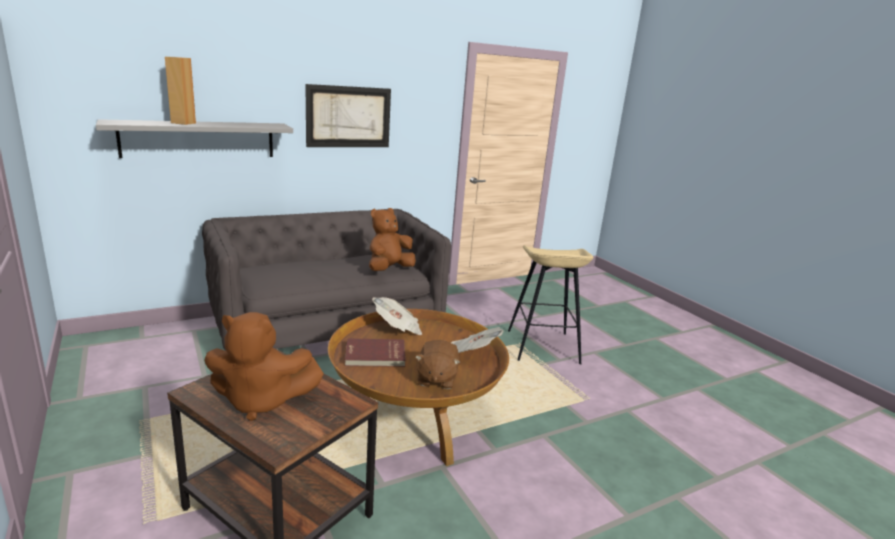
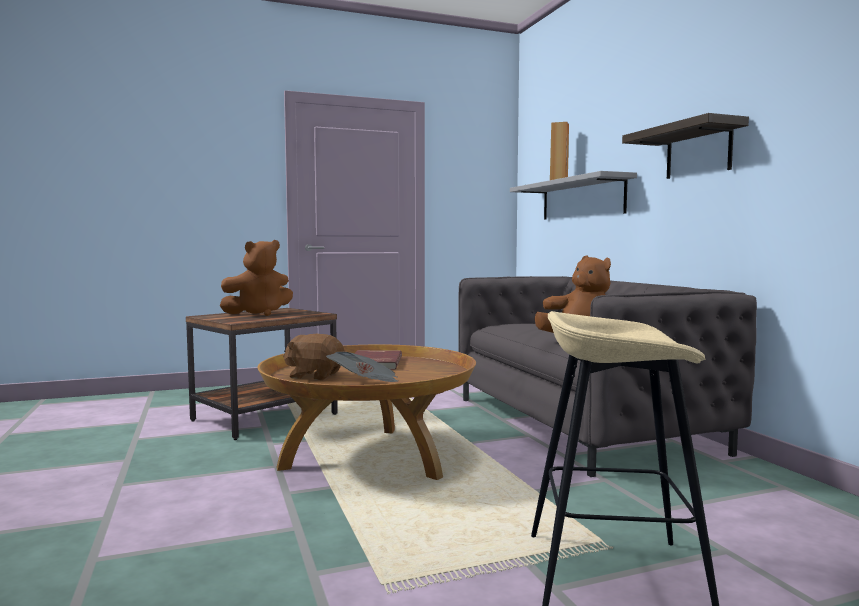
camera: 100 degrees right, 15 degrees down
brown plush toy [204,312,324,421] -> brown plush toy turned 135 degrees counterclockwise [220,240,293,316]
picture [305,84,391,147] -> shelf [622,113,749,179]
newspaper [372,297,422,335] -> none

